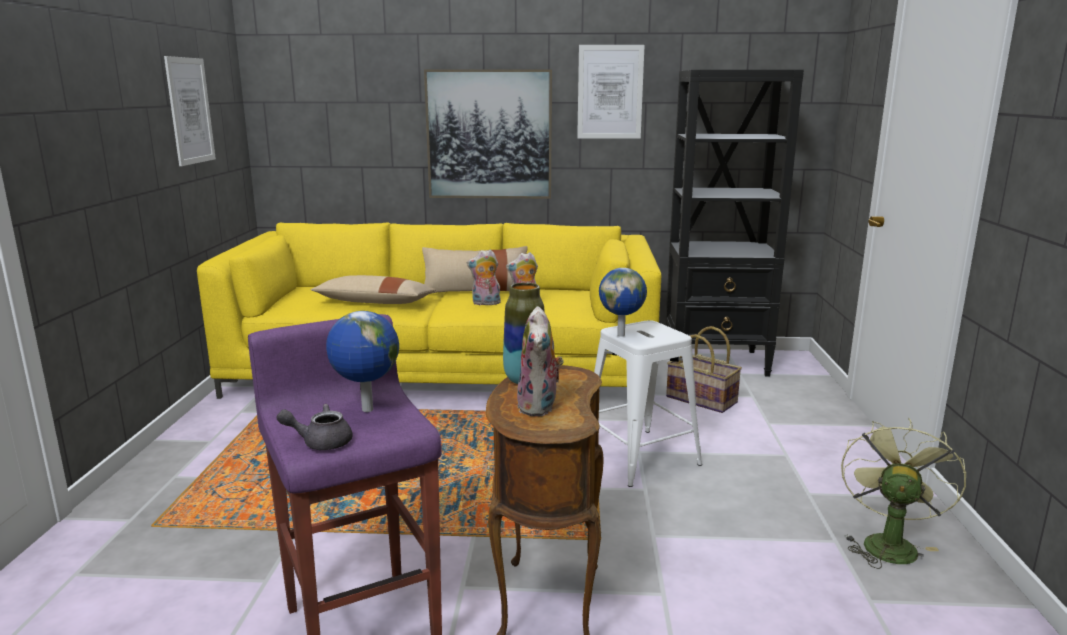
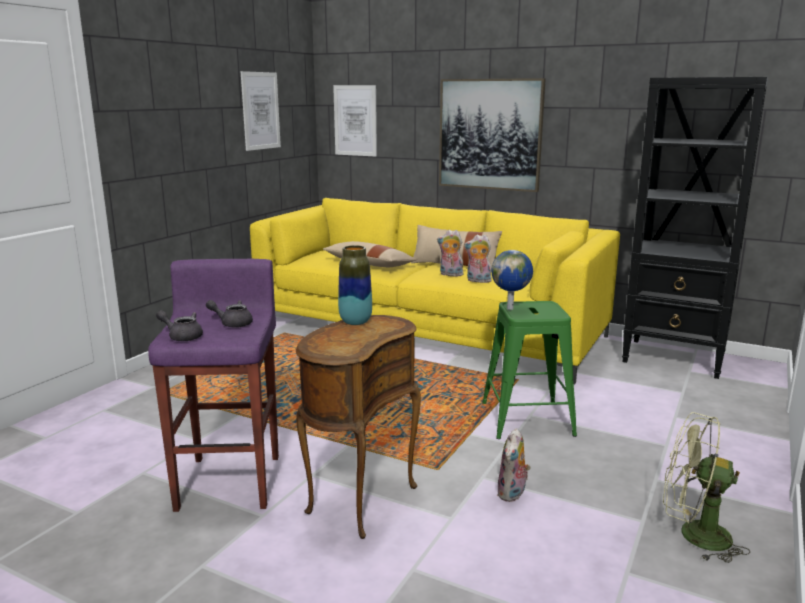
camera: 25 degrees right, 0 degrees up
globe [326,311,399,412] -> grey teapot [206,300,253,328]
plush toy [517,306,564,416] -> plush toy moved to [497,428,531,502]
picture [577,45,645,139] -> picture moved to [333,85,377,157]
white stool [594,320,702,487] -> green stool [482,301,577,439]
basket [666,326,742,413] -> none
green fan [841,418,966,569] -> green fan turned 120 degrees counterclockwise [663,412,750,563]

